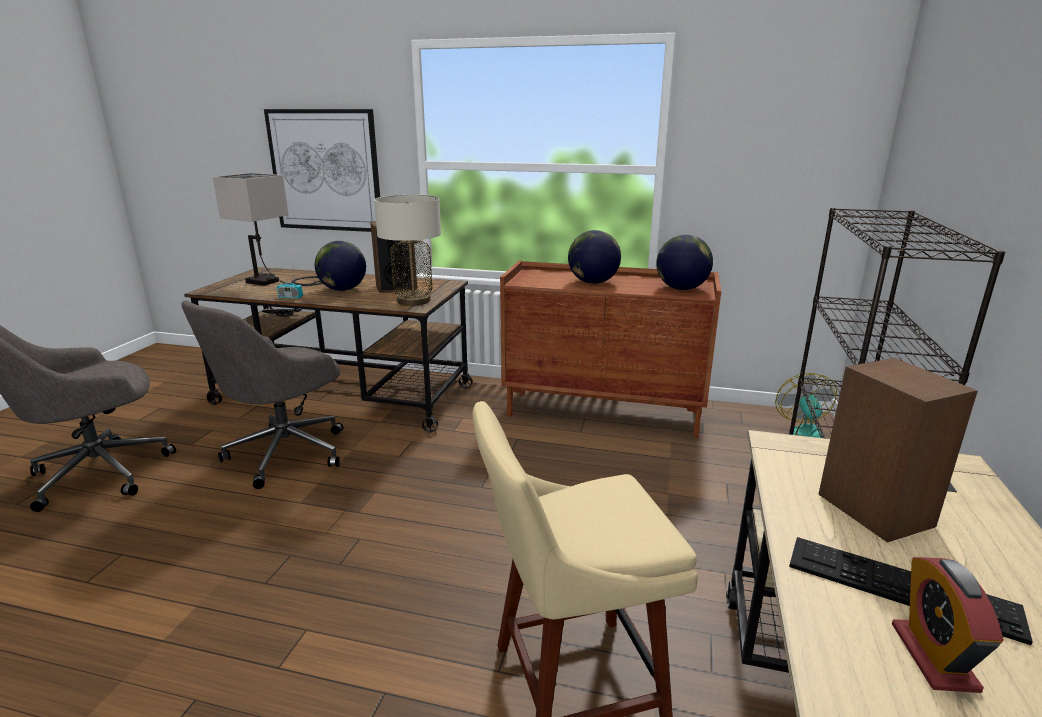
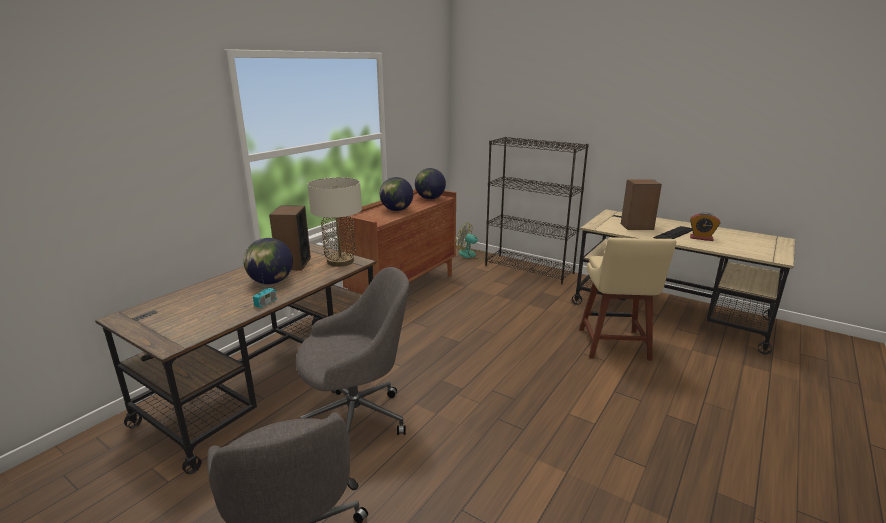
camera: 70 degrees left, 0 degrees up
grey office chair [182,300,343,489] -> grey office chair turned 75 degrees counterclockwise [296,267,409,435]
table lamp [213,173,322,286] -> none
picture [264,109,380,232] -> none

